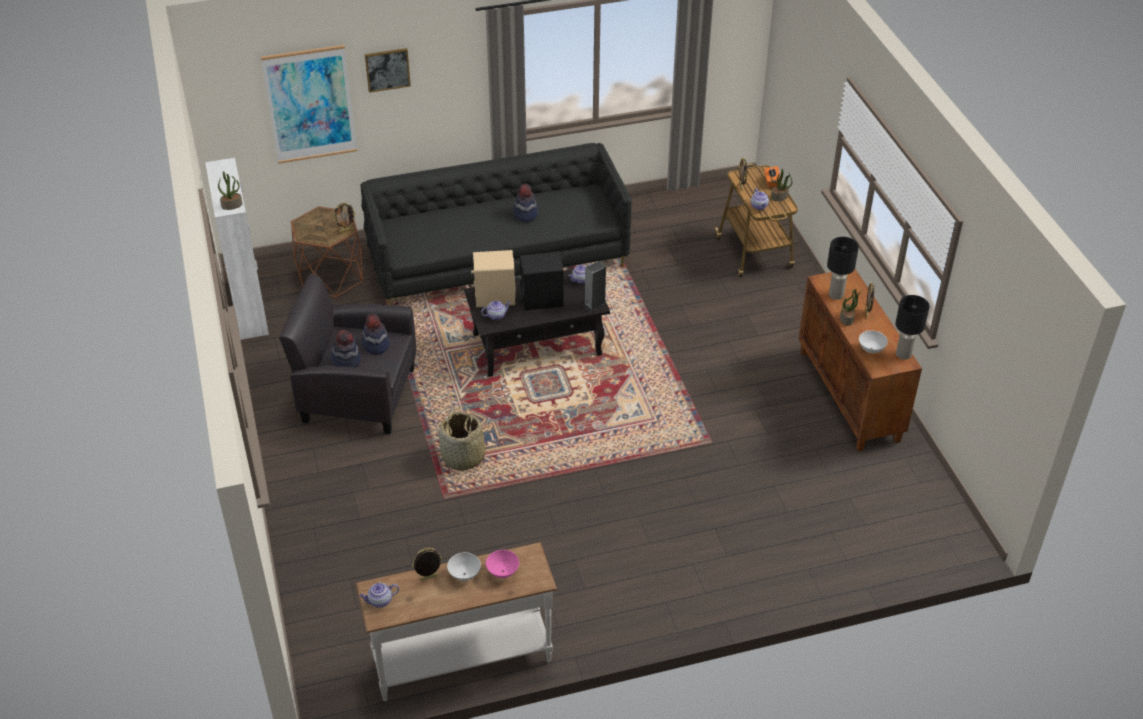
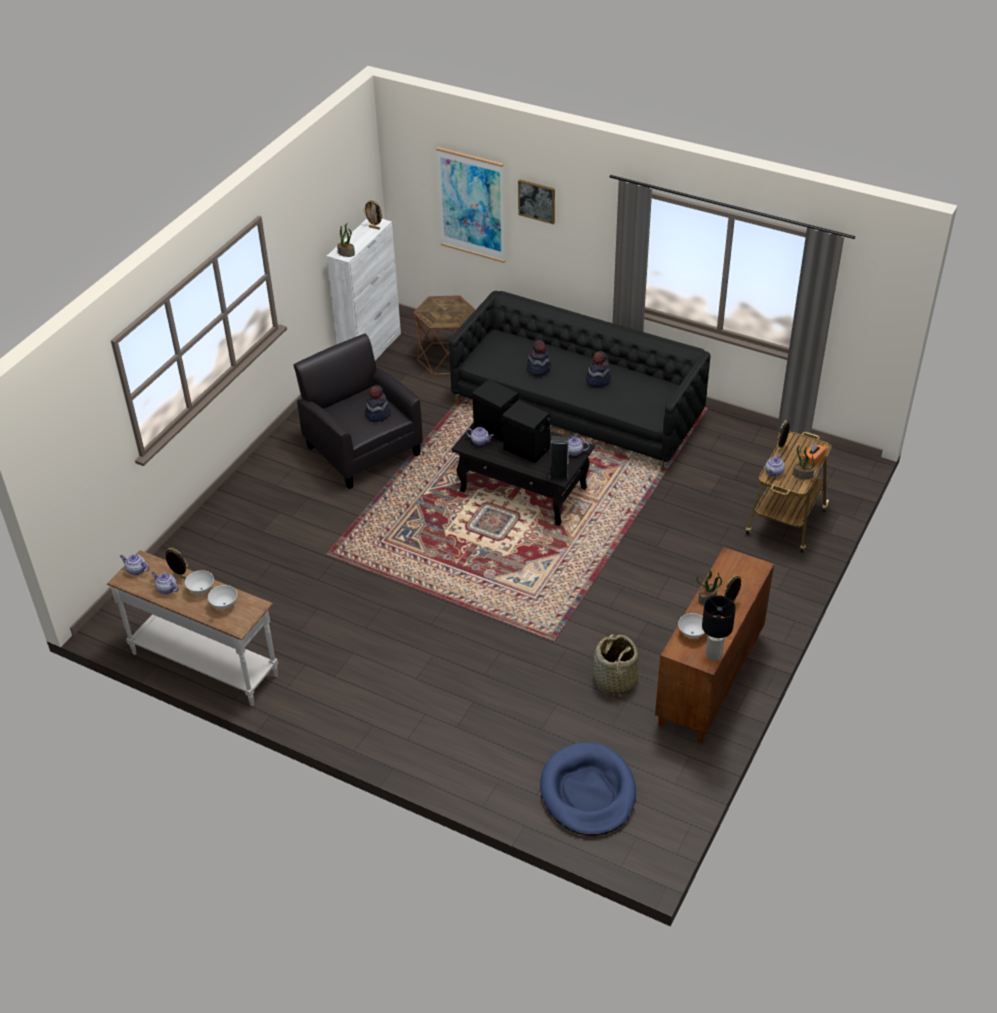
camera: 45 degrees right, 0 degrees up
hat [332,330,361,368] -> hat moved to [527,340,551,376]
picture frame [333,203,356,233] -> picture frame moved to [363,200,383,230]
basket [439,411,485,470] -> basket moved to [594,634,639,696]
beige speaker [471,250,516,307] -> black speaker [472,379,519,442]
pink bowl [486,550,519,578] -> white bowl [208,585,237,609]
black table lamp [827,237,859,300] -> none
none -> teapot [152,572,179,594]
none -> blue dog bed [540,742,636,836]

